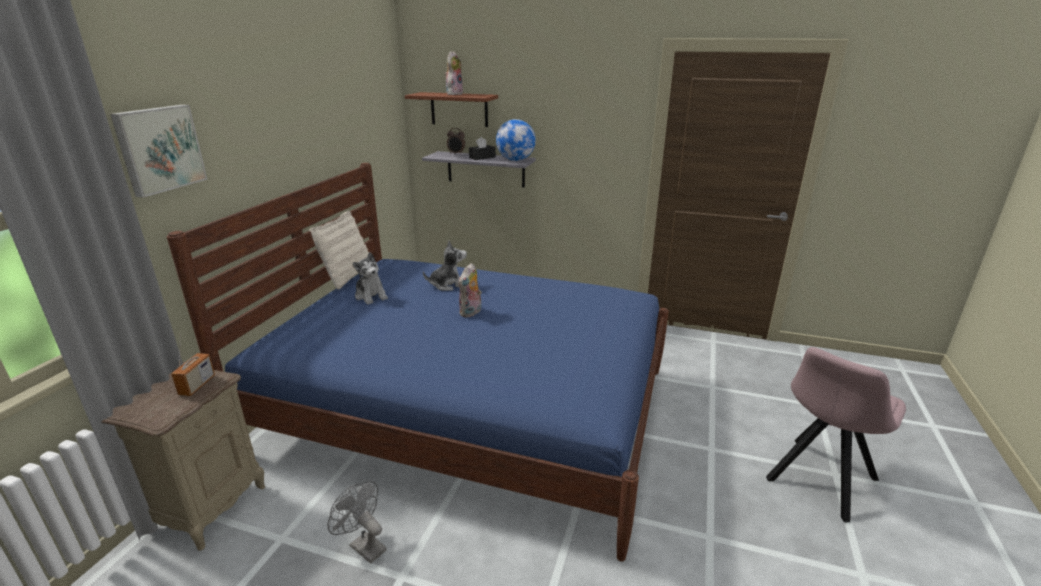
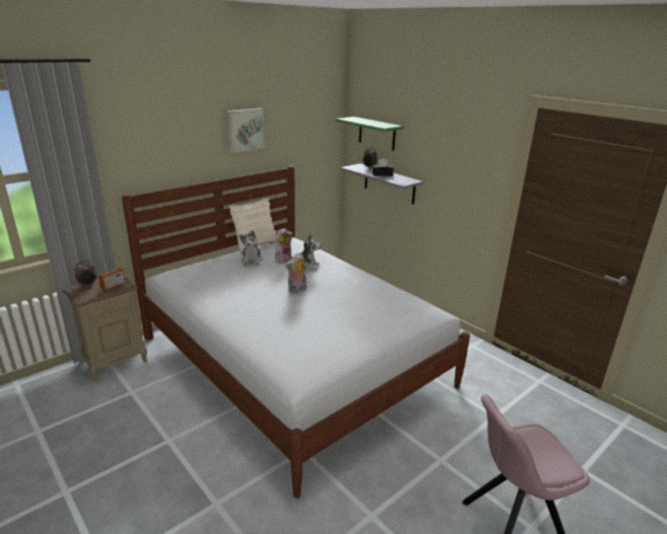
camera: 30 degrees right, 0 degrees up
picture [110,105,207,198] -> picture moved to [226,108,265,153]
blue bed [167,163,669,562] -> white bed [122,165,470,498]
grey fan [328,481,387,564] -> none
brown shelf [405,92,498,127] -> green shelf [336,117,403,151]
plush toy [445,51,463,95] -> plush toy moved to [275,228,293,263]
globe [496,119,536,161] -> none
none -> alarm clock [74,261,96,288]

